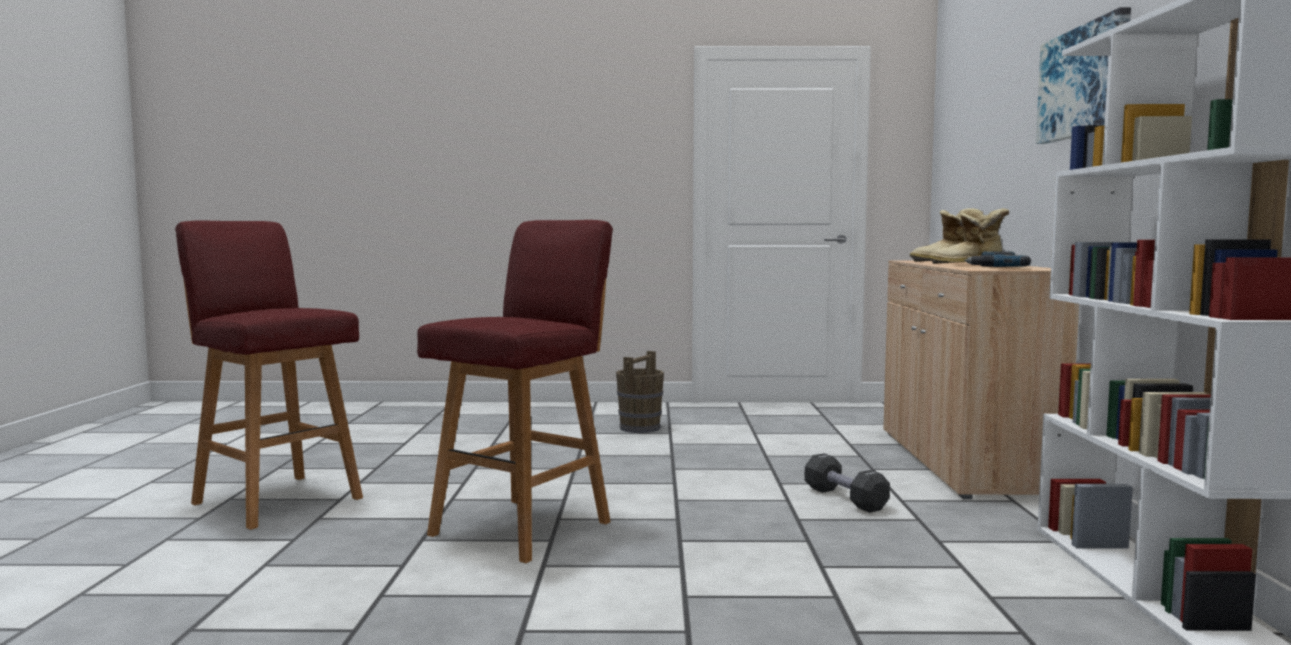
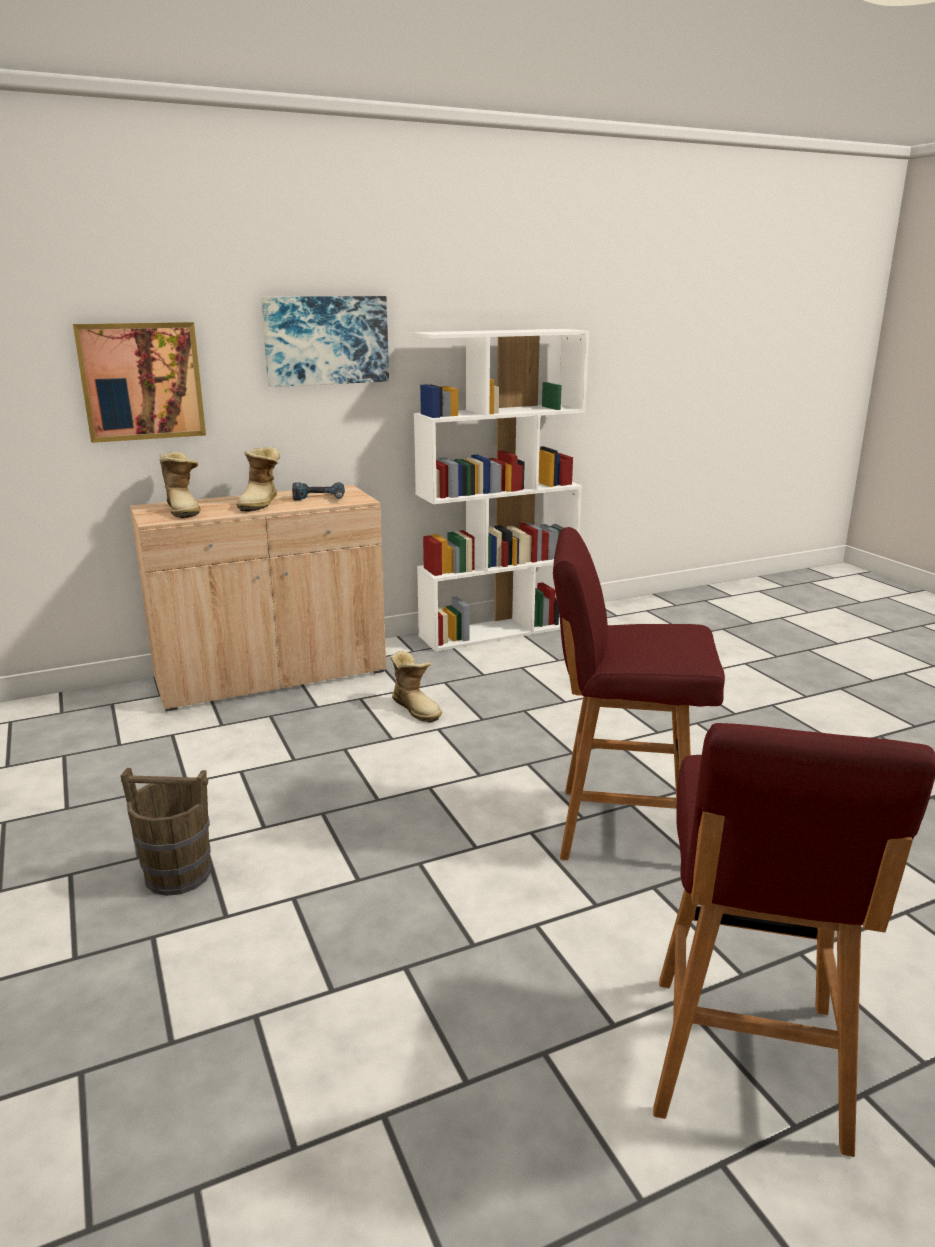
camera: 115 degrees left, 15 degrees up
black dumbbell [804,453,890,513] -> boot [390,651,442,723]
none -> picture [73,322,206,443]

